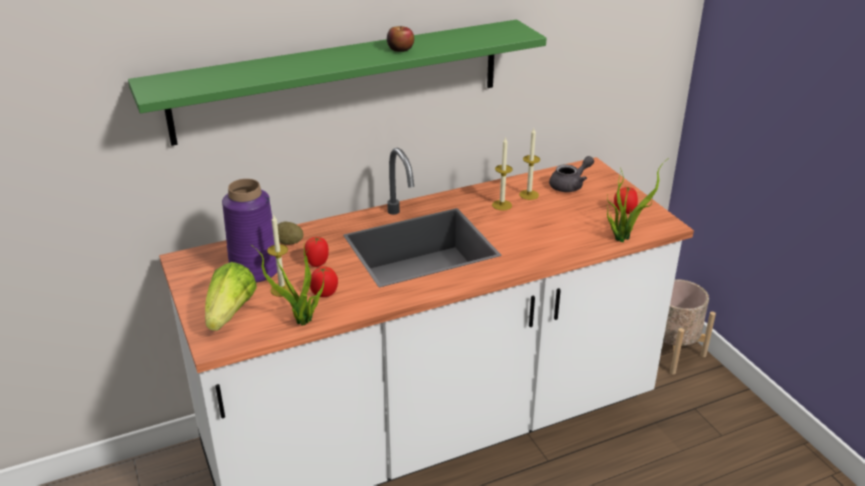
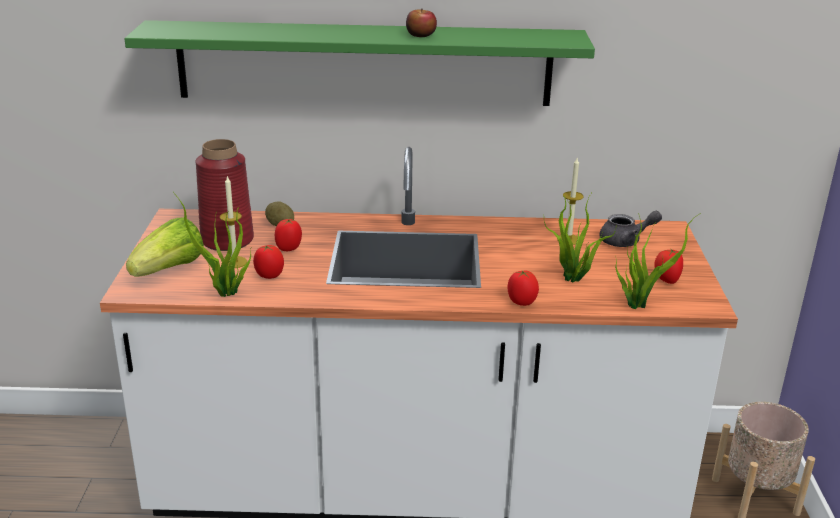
camera: 25 degrees right, 5 degrees down
purple vase [222,179,277,283] -> red vase [195,139,254,251]
candle [492,137,513,211] -> none
none -> tomato [507,270,539,306]
none -> potted plant [544,192,616,282]

